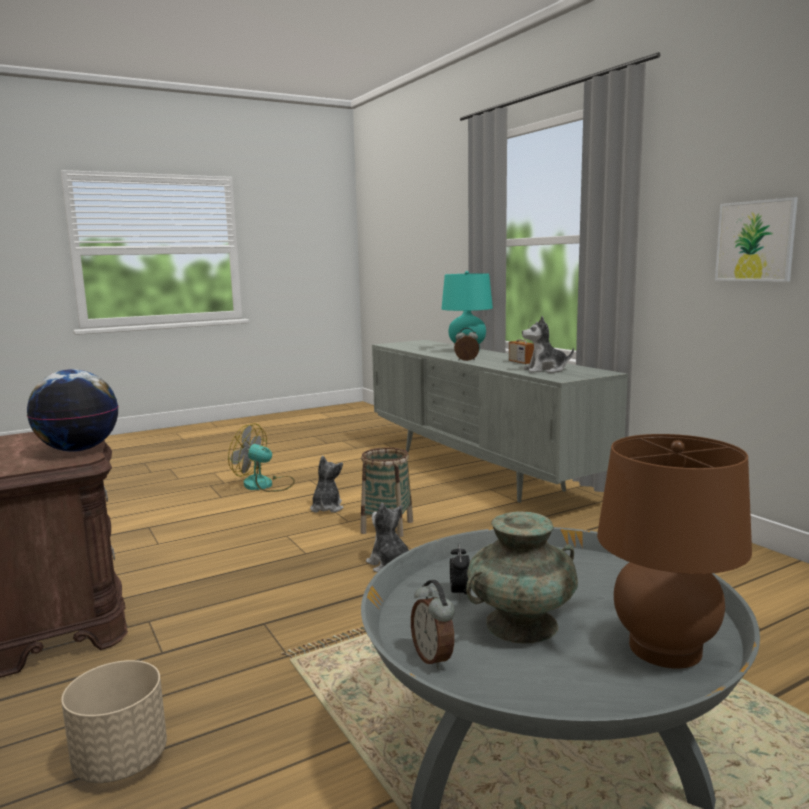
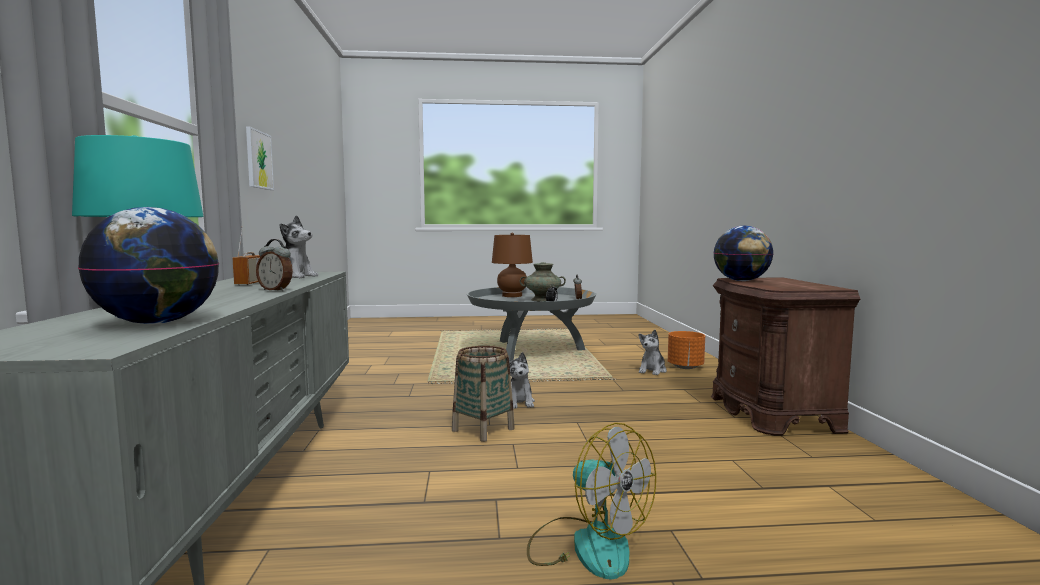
camera: 155 degrees left, 5 degrees down
beige planter [61,660,167,783] -> orange planter [668,331,705,369]
plush toy [310,456,343,513] -> plush toy moved to [639,329,667,375]
none -> globe [78,207,219,324]

